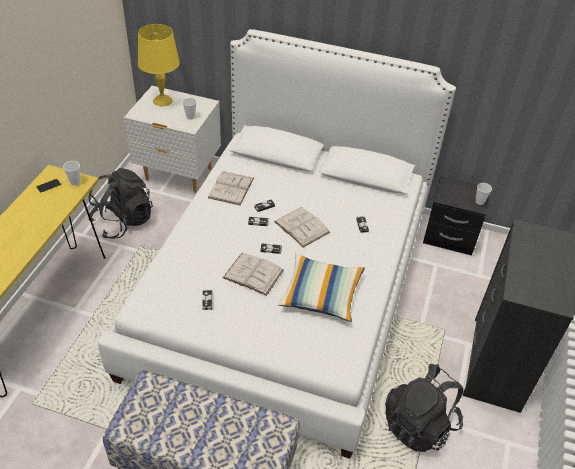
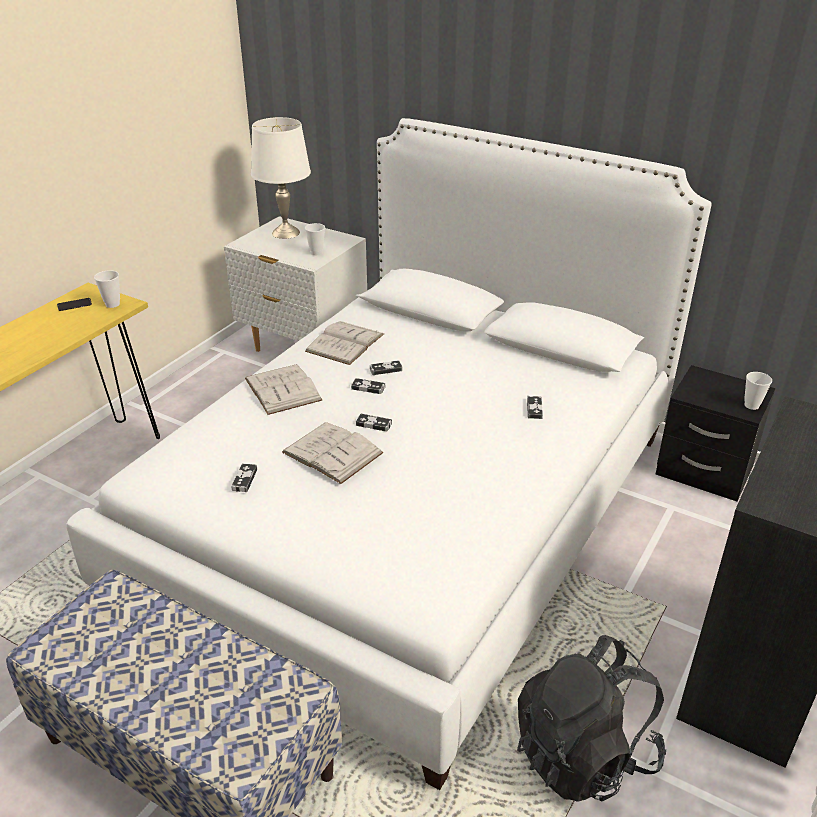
camera: 15 degrees right, 10 degrees down
black backpack [88,168,153,239] -> none
yellow table lamp [138,24,180,106] -> white table lamp [251,117,311,239]
white book [274,207,330,248] -> white book moved to [245,364,322,415]
pillow [278,253,365,322] -> none

